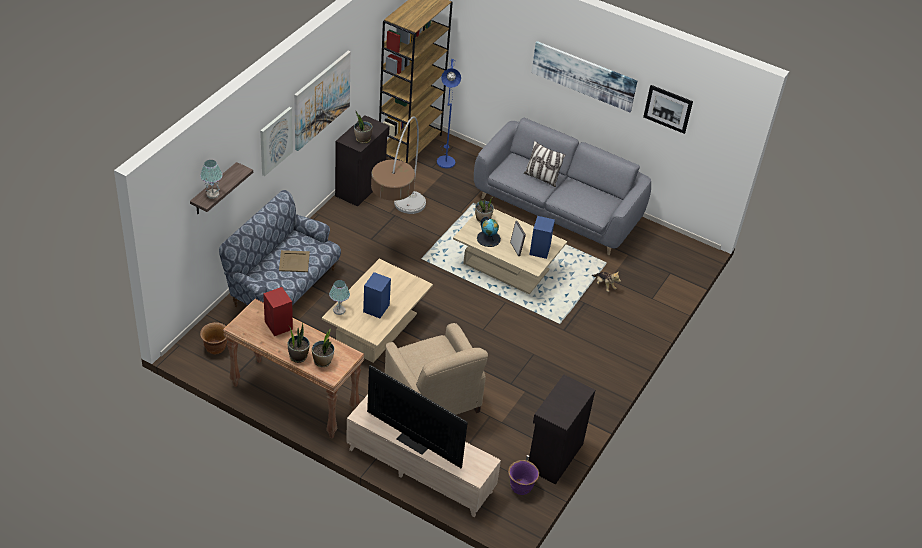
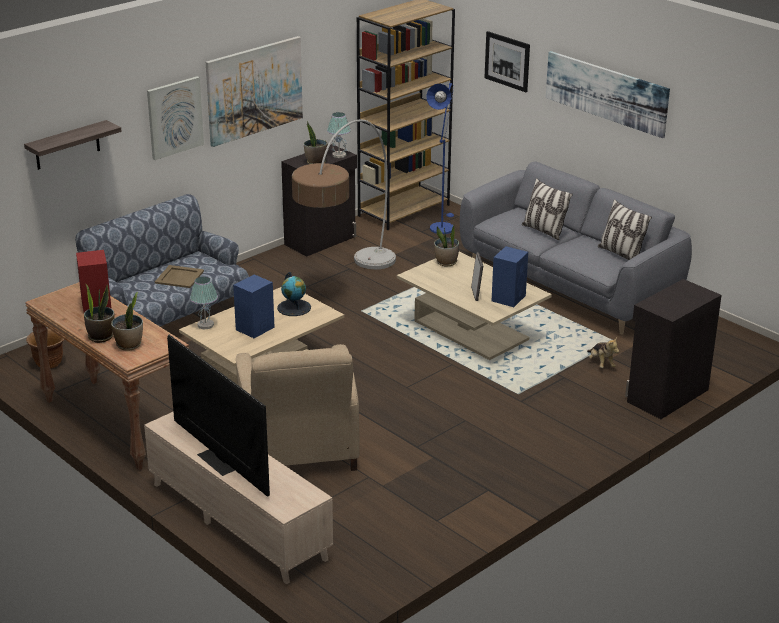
camera: 20 degrees right, 15 degrees down
table lamp [200,160,222,199] -> table lamp moved to [327,112,351,158]
globe [477,217,501,247] -> globe moved to [277,272,311,316]
purple planter [508,460,539,495] -> none
black cabinet [526,375,595,484] -> black cabinet moved to [625,279,722,419]
picture [643,85,693,134] -> picture moved to [484,31,530,92]
none -> pillow [598,199,652,260]

